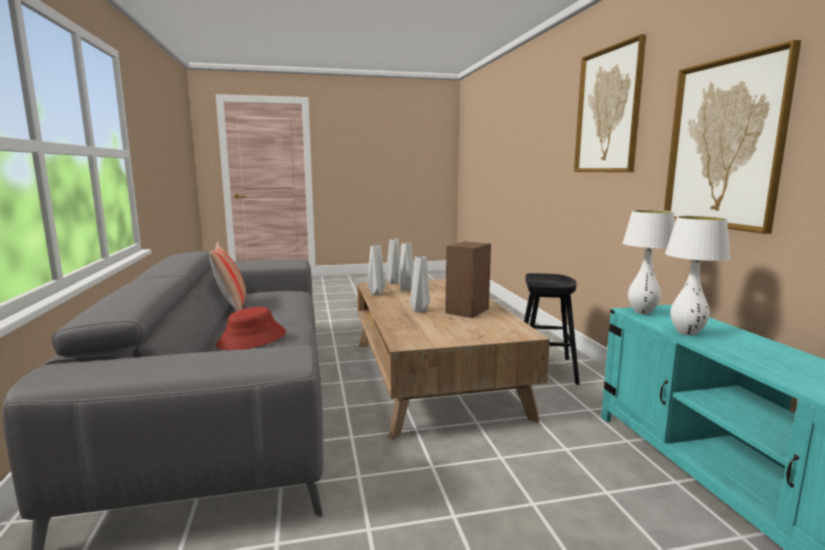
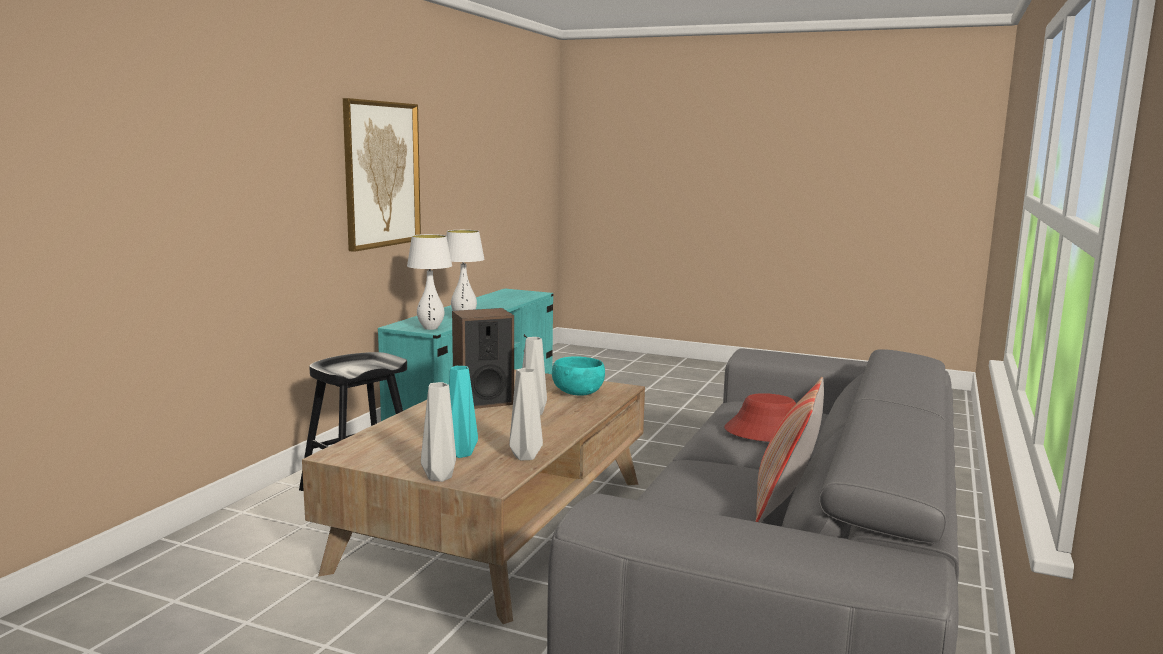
camera: 145 degrees left, 0 degrees up
grey vase [398,243,414,291] -> turquoise vase [449,366,478,458]
picture [574,34,646,172] -> none
none -> turquoise bowl [552,356,605,395]

